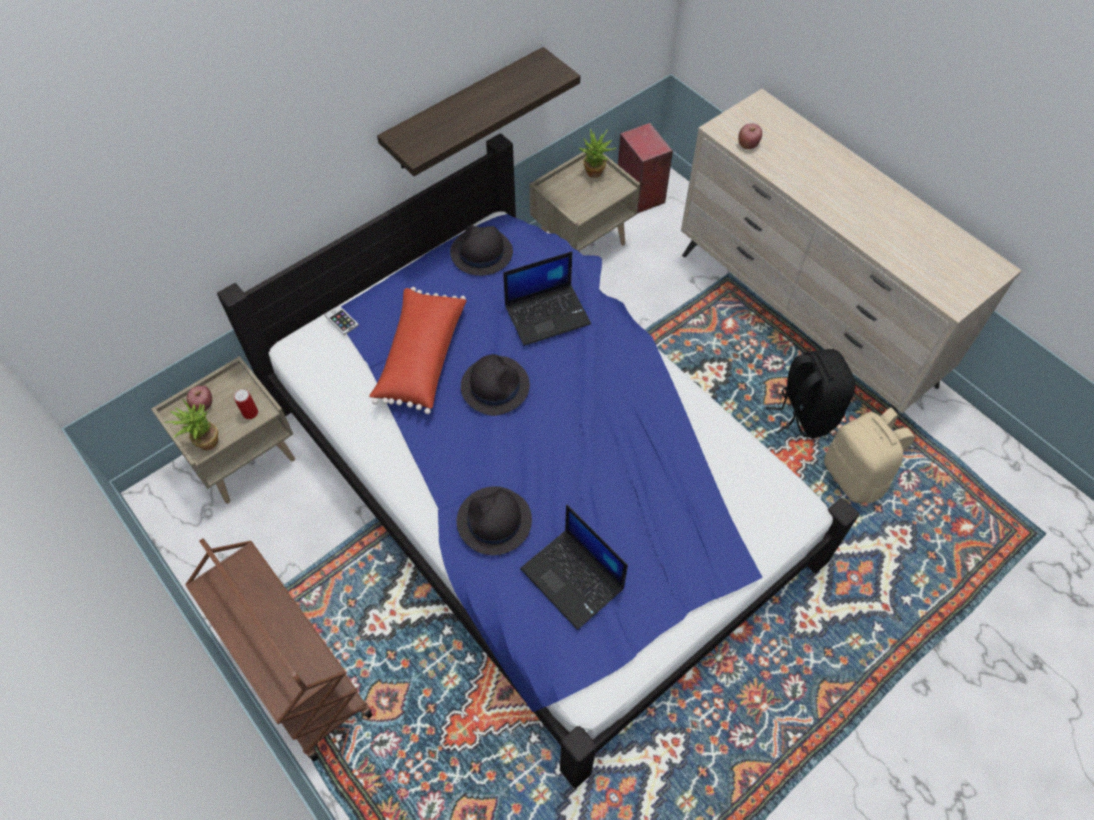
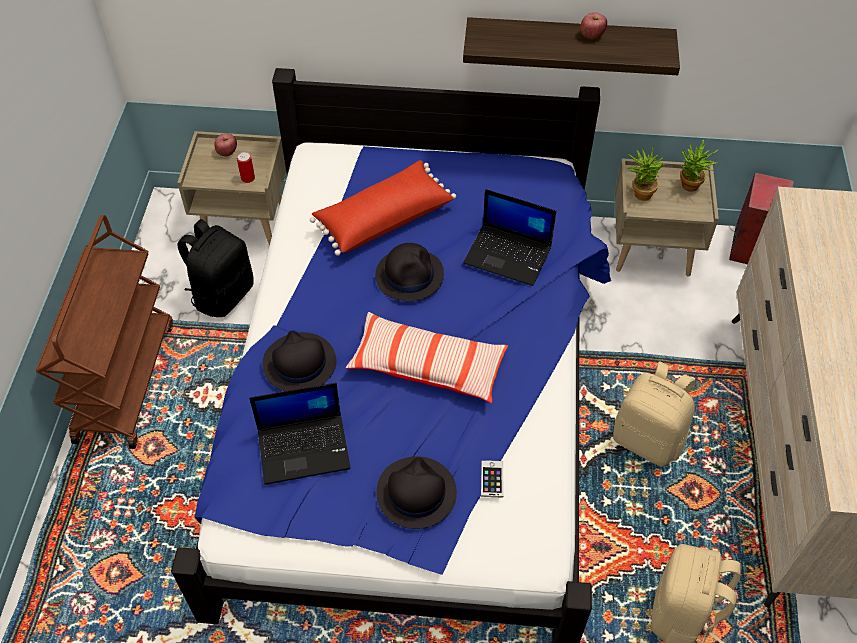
camera: 45 degrees right, 5 degrees down
potted plant [164,399,218,450] -> potted plant moved to [628,146,665,201]
phone [325,305,359,335] -> phone moved to [481,460,503,498]
black hat [450,225,513,276] -> black hat moved to [376,456,457,529]
laptop [520,505,628,630] -> laptop turned 105 degrees counterclockwise [249,383,351,485]
apple [738,124,762,149] -> apple moved to [580,12,607,39]
black backpack [767,349,855,438] -> black backpack moved to [178,219,254,317]
none -> pillow [346,312,508,403]
none -> beige backpack [613,361,695,467]

